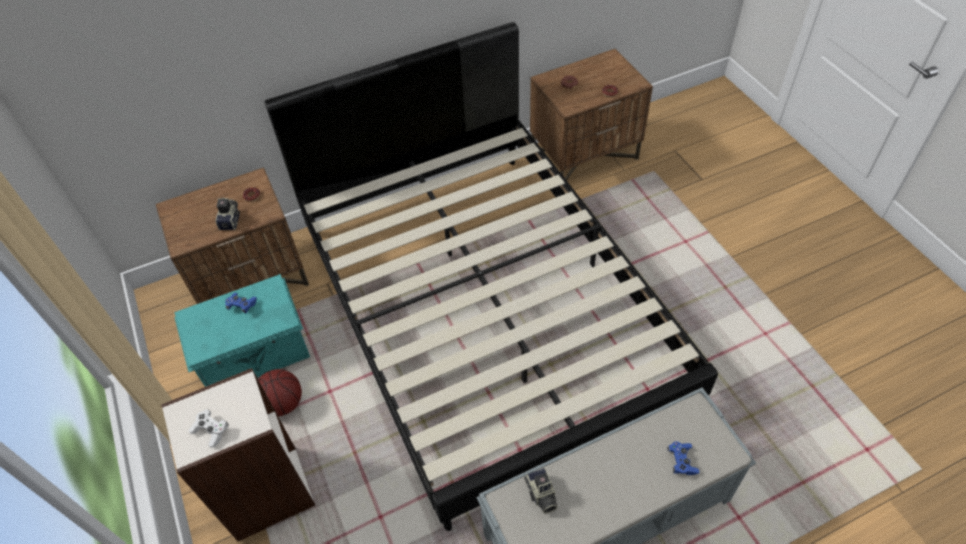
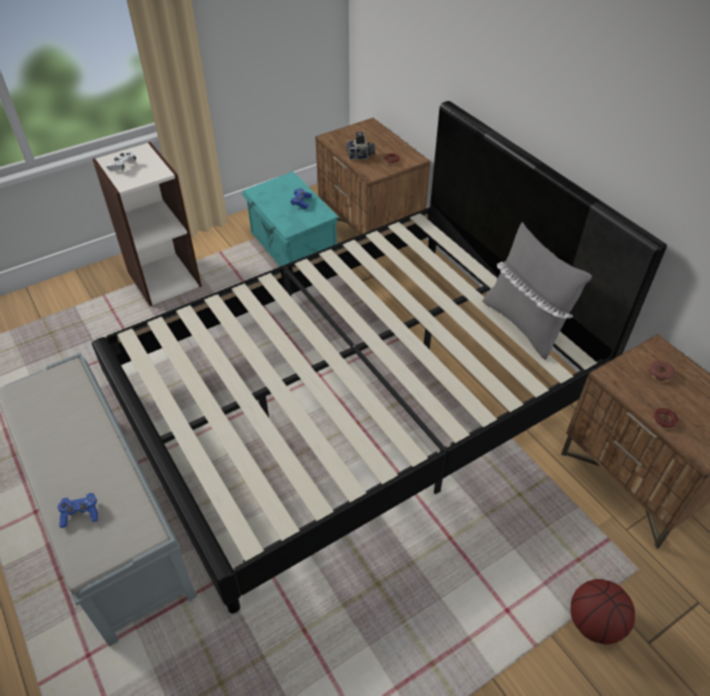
camera: 80 degrees right, 5 degrees down
basketball [258,369,302,416] -> basketball moved to [571,579,635,644]
camera [524,468,558,514] -> none
none -> grey pillow [482,222,592,360]

